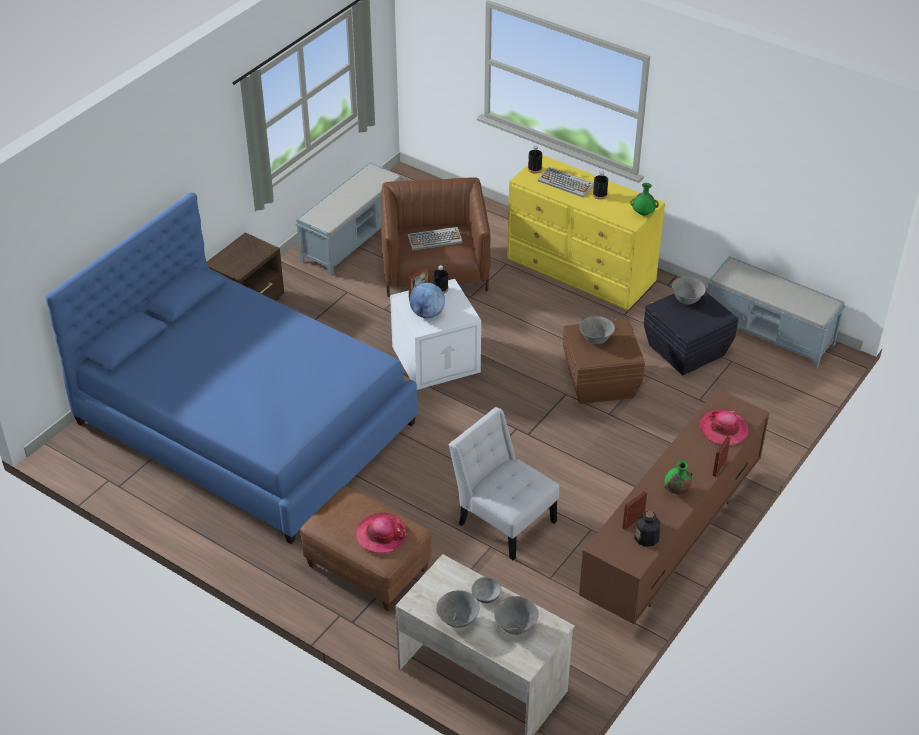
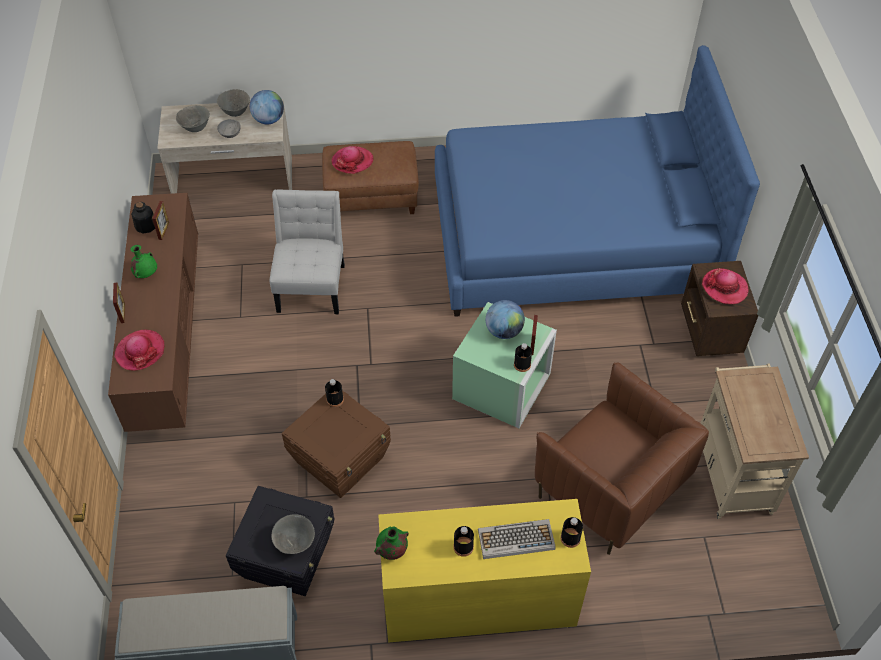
camera: 140 degrees right, 10 degrees up
grey bench [295,162,403,276] -> beige cart [701,364,809,519]
white storage box [390,279,481,390] -> green storage box [452,302,557,428]
keyboard [407,227,463,250] -> none
white chair [449,407,559,560] -> white chair turned 90 degrees counterclockwise [269,189,345,314]
grey bowl [580,316,615,344] -> none
none -> globe [250,90,284,124]
none -> black bottle [325,379,344,407]
none -> hat [702,268,748,304]

